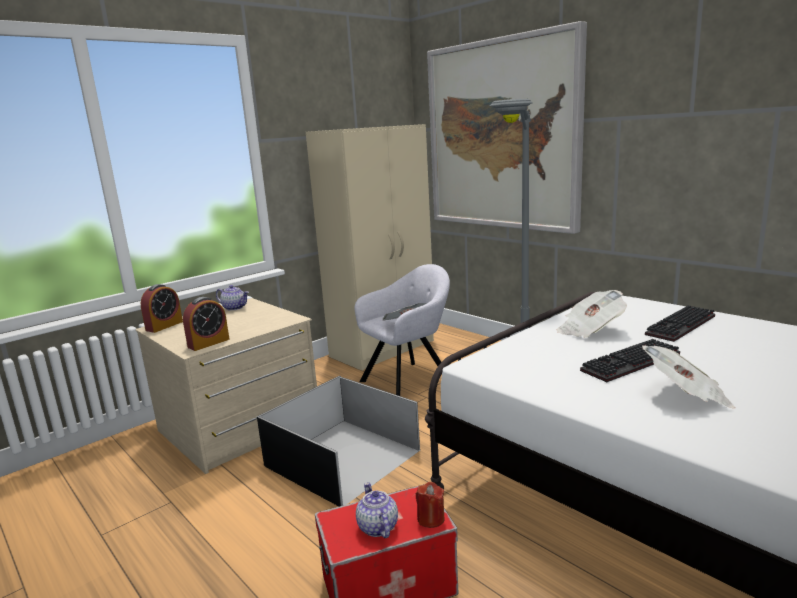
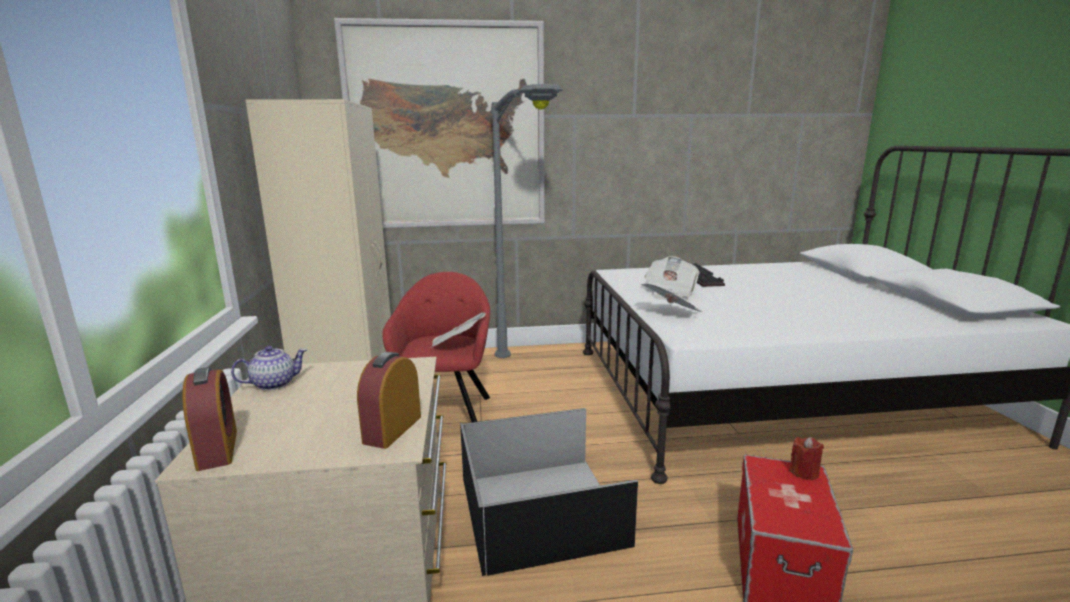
camera: 55 degrees left, 0 degrees up
alarm clock [183,297,229,351] -> alarm clock turned 150 degrees counterclockwise [357,352,421,449]
grey armchair [354,264,450,396] -> red armchair [382,272,490,423]
teapot [356,482,398,538] -> none
keyboard [580,339,680,382] -> none
newspaper [642,345,736,409] -> newspaper moved to [641,284,703,312]

